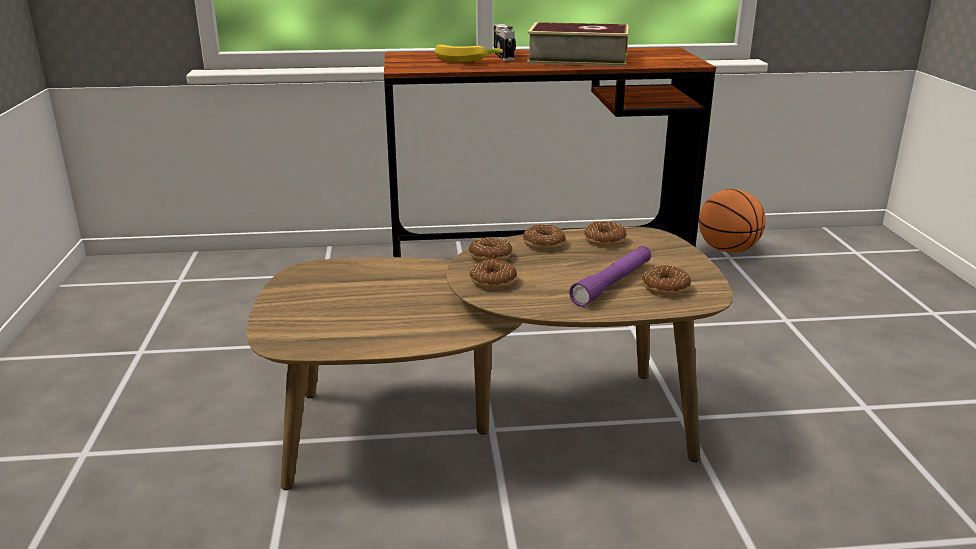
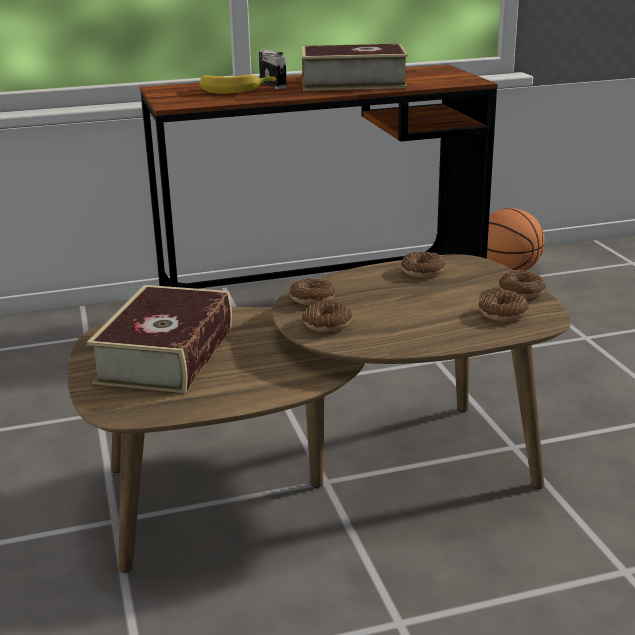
camera: 10 degrees left, 0 degrees up
donut [523,224,565,250] -> donut moved to [499,270,546,299]
purple flashlight [569,246,651,307] -> none
none -> book [87,285,232,393]

